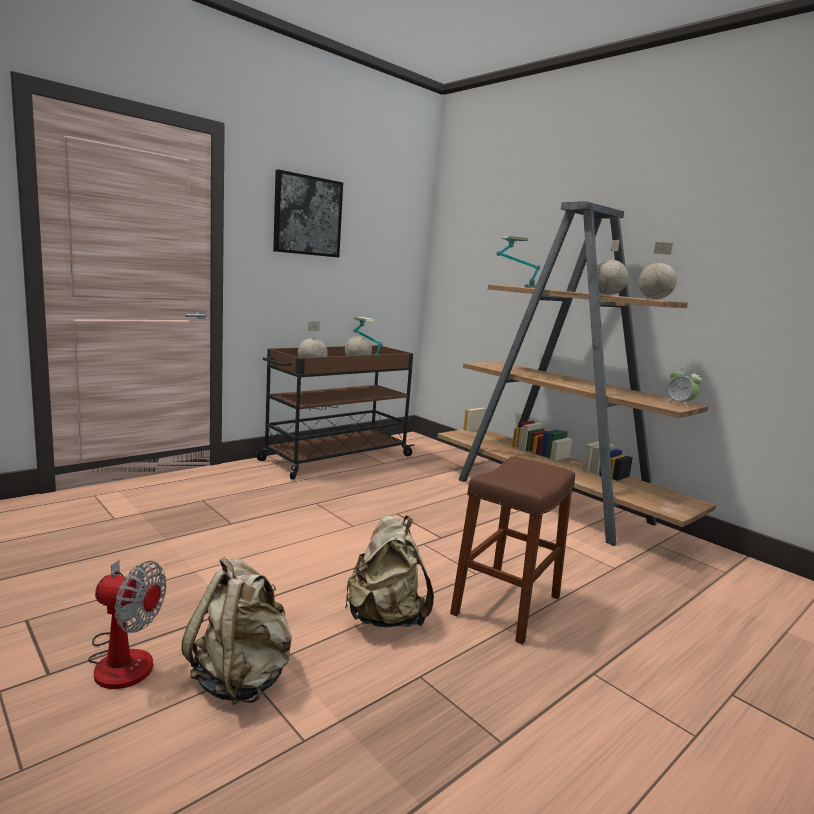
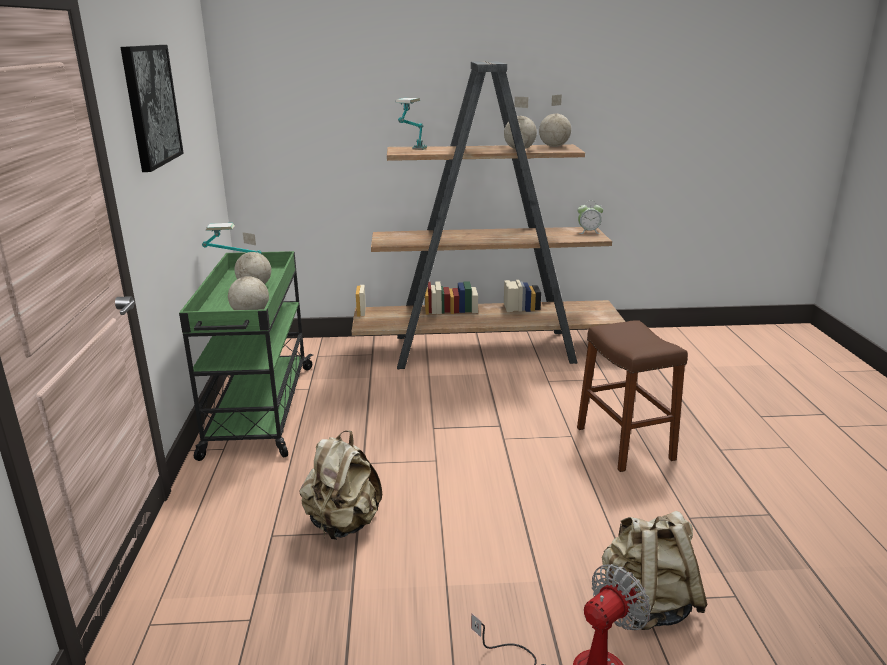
camera: 50 degrees left, 10 degrees up
brown cart [256,345,415,480] -> green cart [179,251,313,461]
beige backpack [345,516,434,627] -> beige backpack moved to [299,430,382,540]

